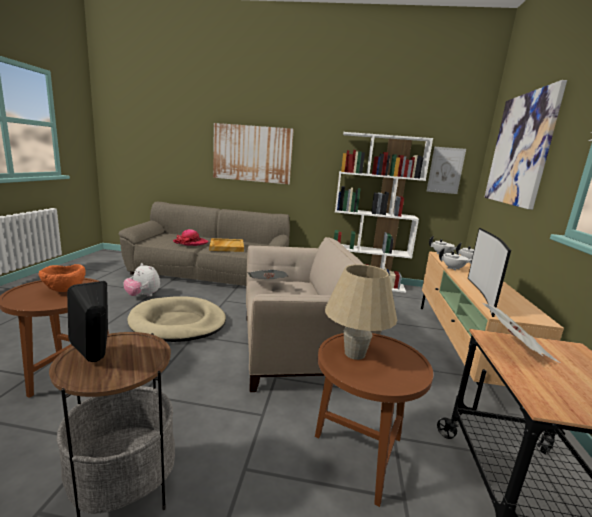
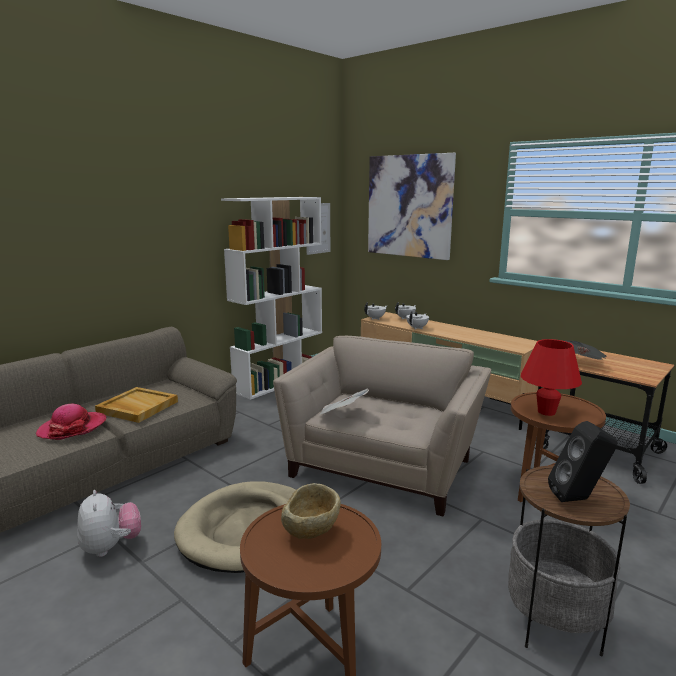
camera: 55 degrees left, 0 degrees up
orange bowl [38,264,86,292] -> beige bowl [281,483,341,539]
plush toy [123,263,160,297] -> plush toy turned 90 degrees counterclockwise [77,490,141,557]
picture [213,123,294,184] -> none
beige table lamp [325,264,397,360] -> red table lamp [521,339,582,416]
television [468,228,511,317] -> none

